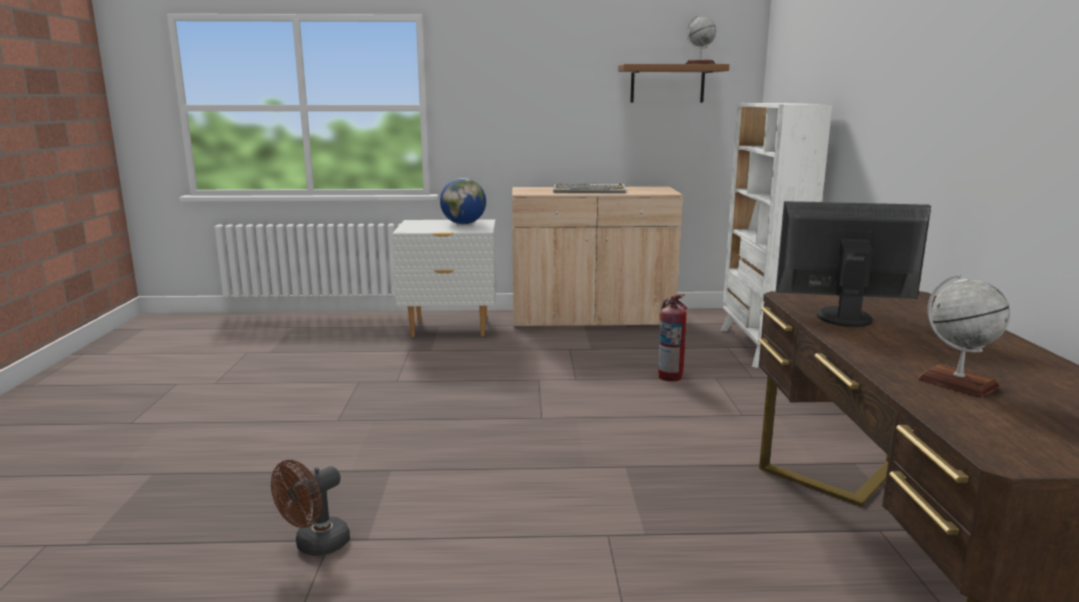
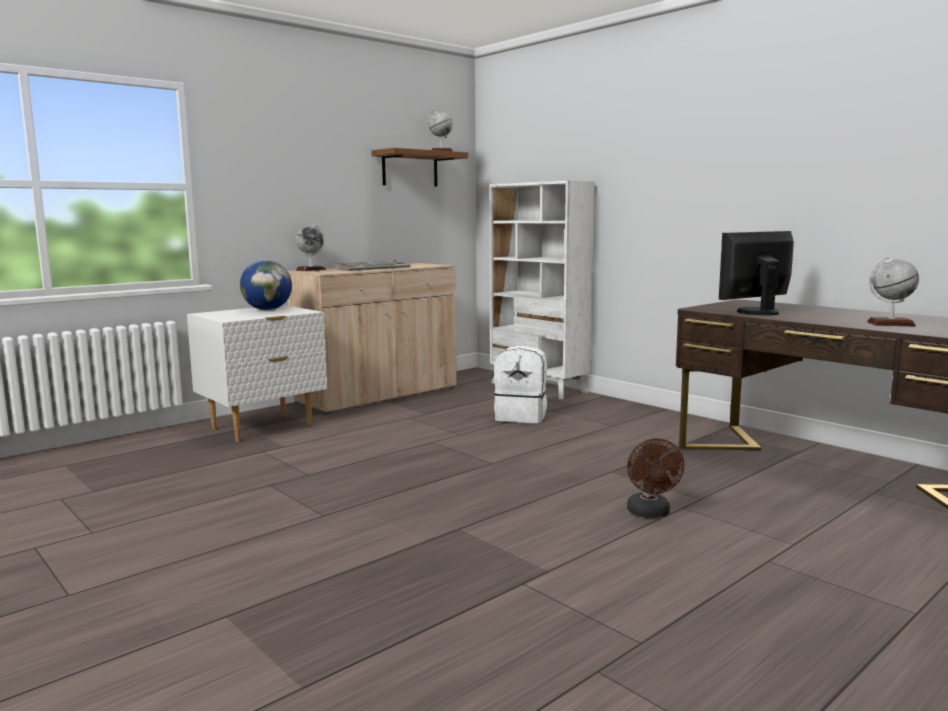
camera: 40 degrees left, 5 degrees down
brown fan [271,460,350,556] -> brown fan moved to [627,438,684,518]
fire extinguisher [658,294,688,382] -> white backpack [494,345,547,423]
none -> globe [296,224,327,271]

